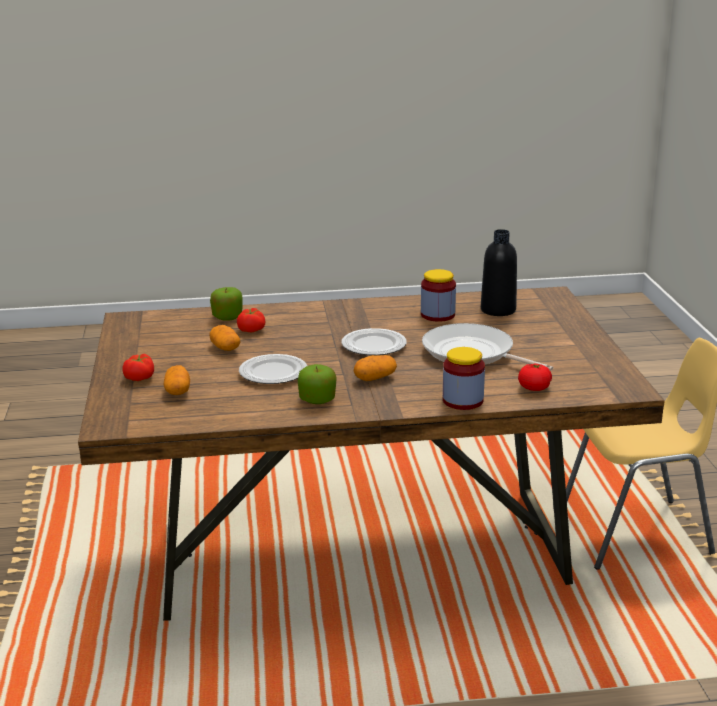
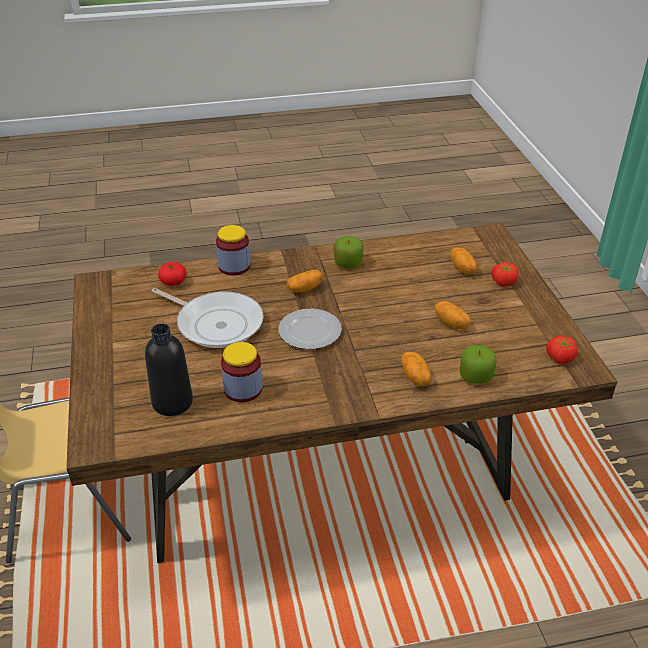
camera: 175 degrees right, 15 degrees up
tomato [237,308,265,333] -> tomato moved to [546,335,578,364]
plate [239,354,307,384] -> none
none -> potato [401,352,432,386]

